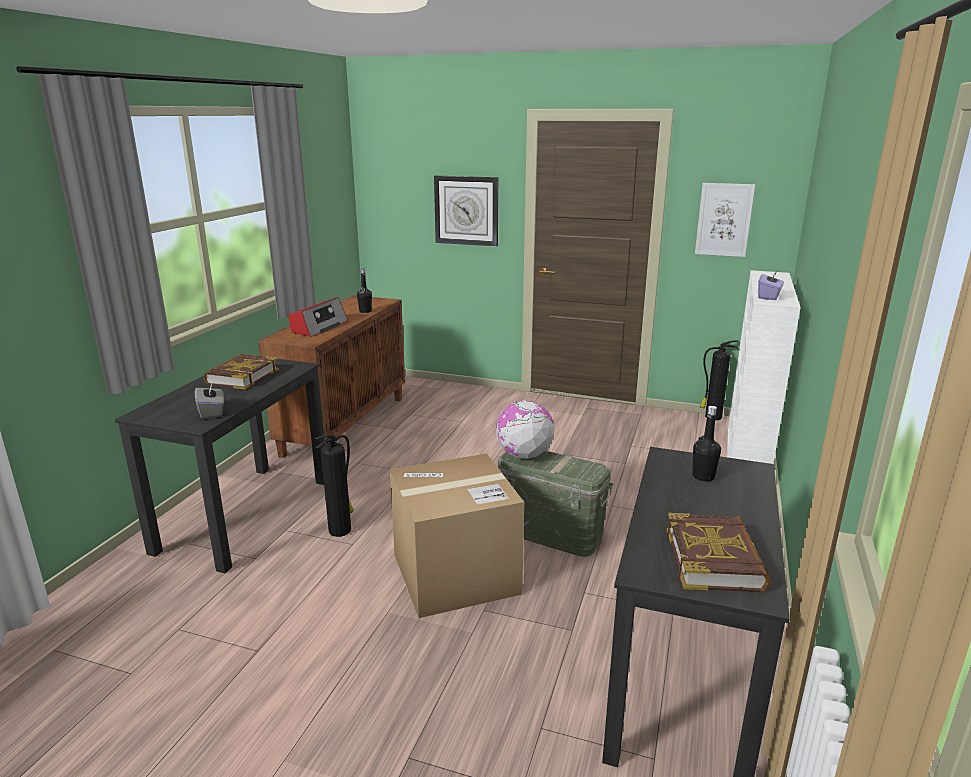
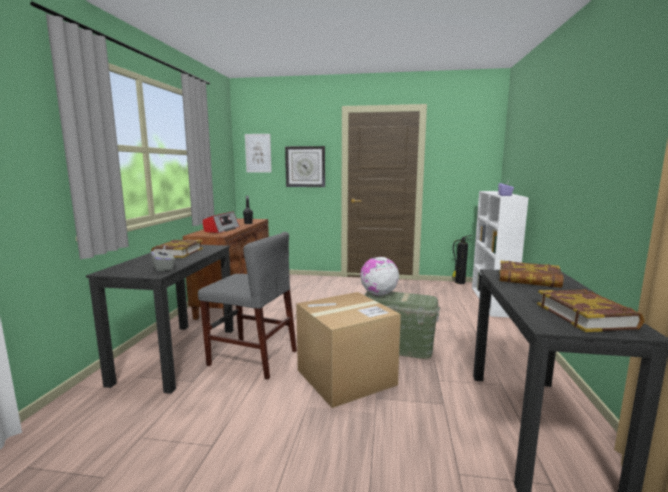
camera: 10 degrees left, 10 degrees down
fire extinguisher [315,434,354,537] -> grey chair [198,232,297,379]
black bottle [692,406,721,481] -> book [499,261,564,288]
picture [695,183,755,257] -> picture moved to [245,134,272,173]

